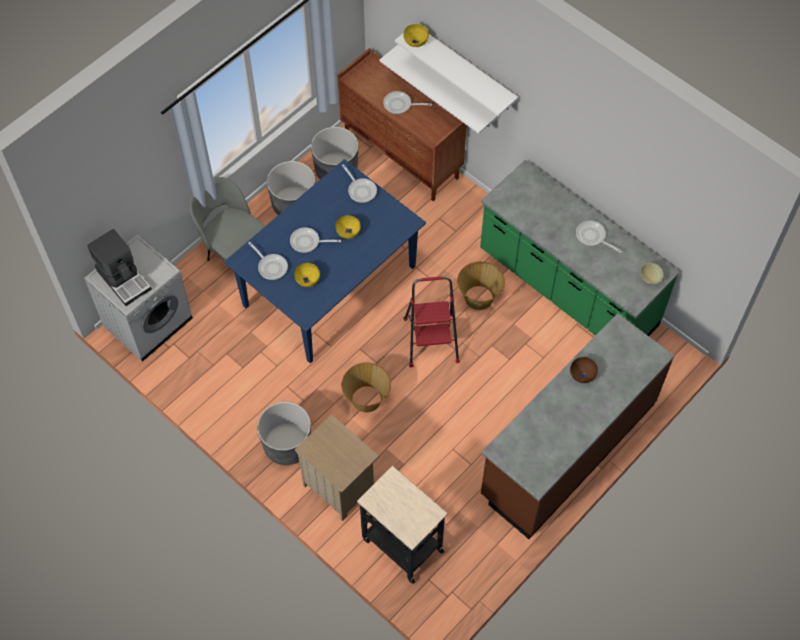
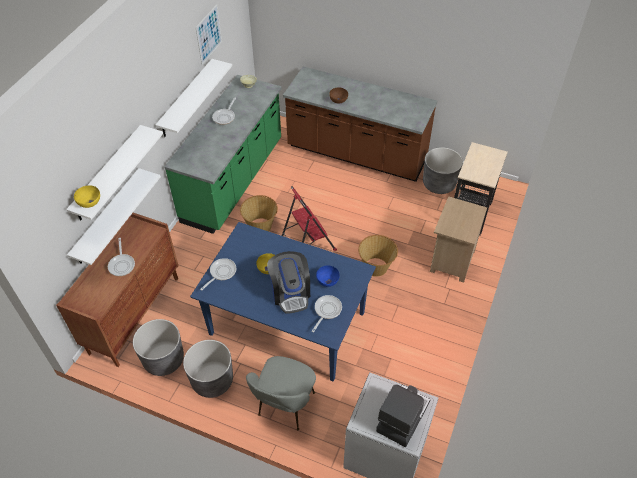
camera: 110 degrees left, 10 degrees down
grey planter [257,402,311,465] -> grey planter moved to [423,147,463,194]
frying pan [290,227,341,253] -> coffee machine [267,251,310,313]
yellow bowl [294,263,320,287] -> blue bowl [316,265,340,287]
none -> white shelf [156,59,232,137]
none -> picture [195,5,222,64]

